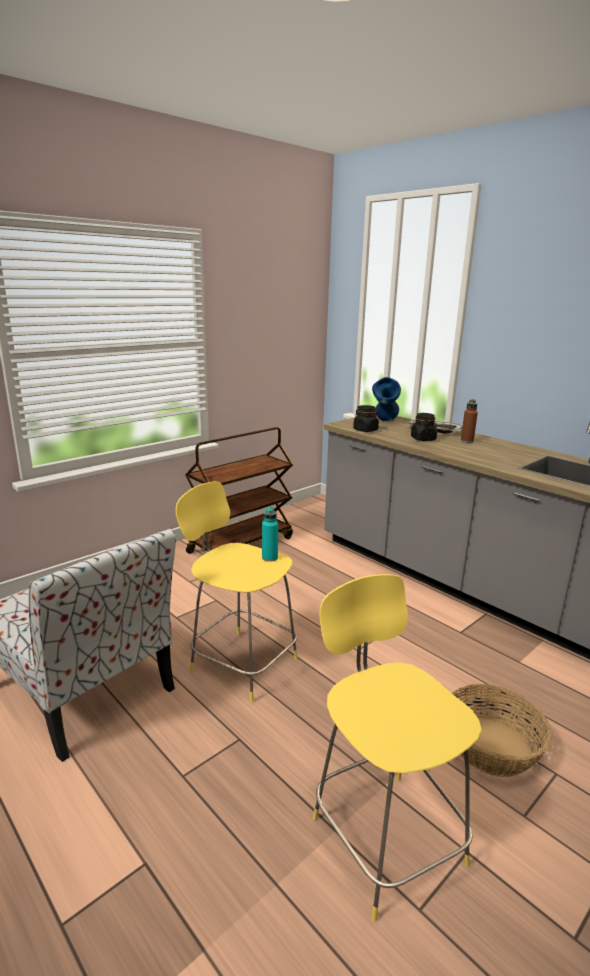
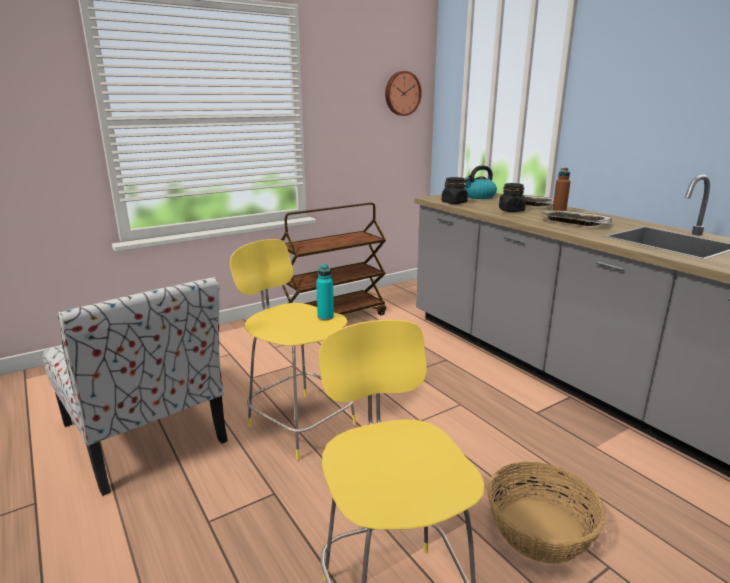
camera: 10 degrees right, 0 degrees up
blue vase [372,377,401,421] -> kettle [464,165,497,199]
none -> wall clock [385,71,422,116]
none -> tray [540,210,612,226]

